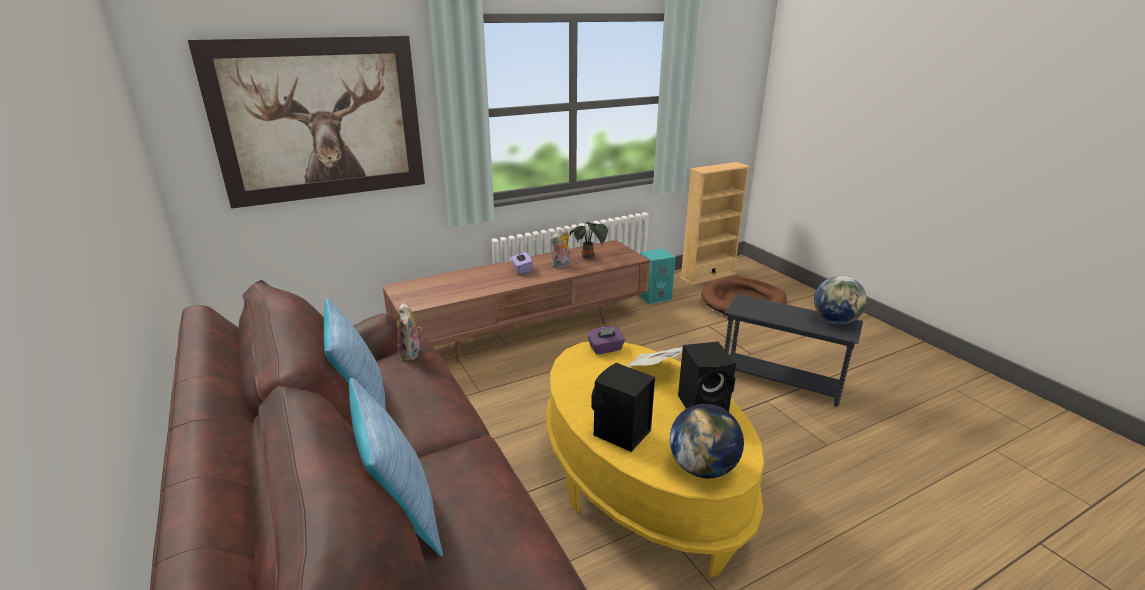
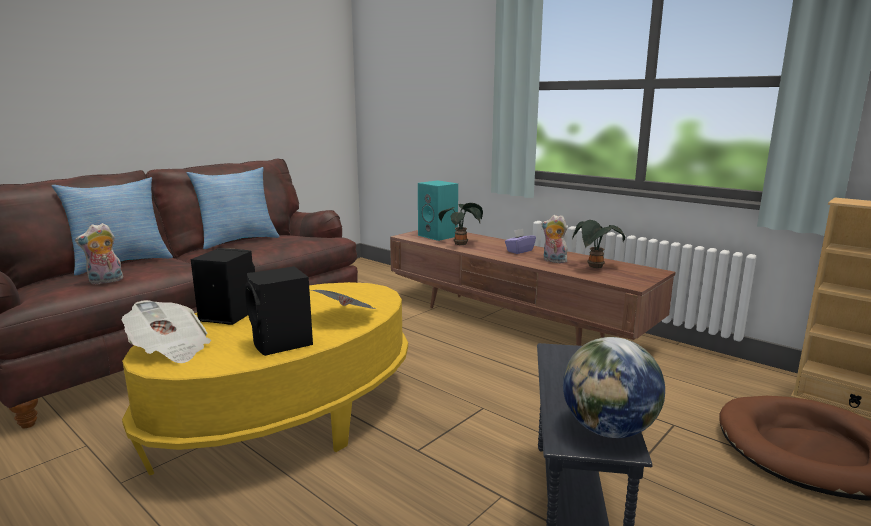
camera: 70 degrees right, 10 degrees down
picture [188,36,425,209] -> none
plush toy [397,302,422,361] -> plush toy moved to [75,223,124,284]
purple tissue box [587,326,625,355] -> none
turquoise speaker [639,249,676,304] -> turquoise speaker moved to [418,180,458,241]
globe [670,404,744,478] -> newspaper [122,300,211,363]
none -> potted plant [438,203,483,245]

